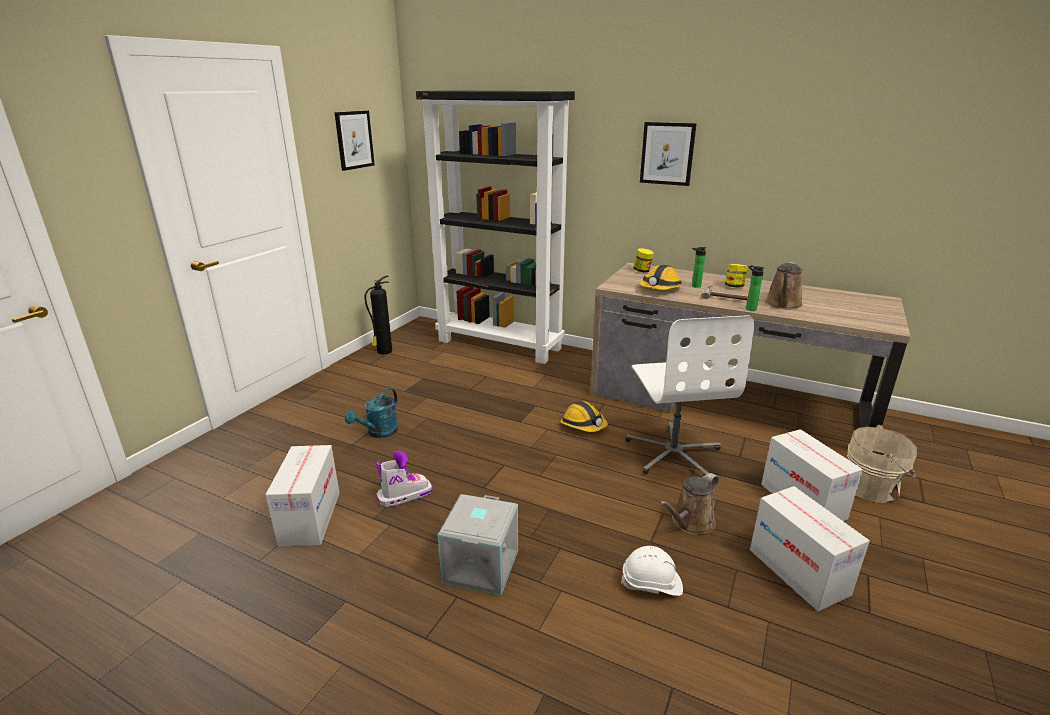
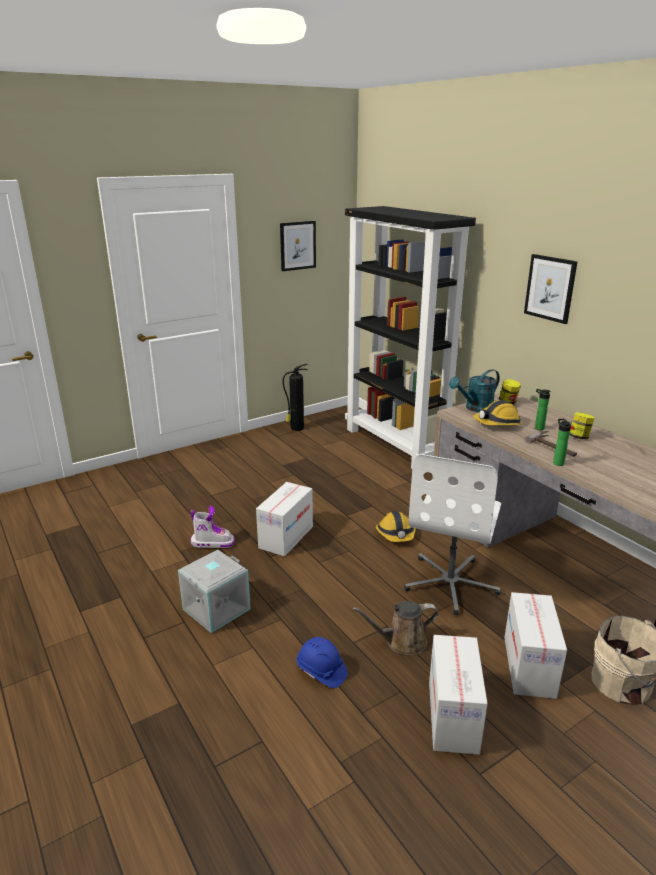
camera: 30 degrees right, 0 degrees up
cardboard box [265,445,339,547] -> cardboard box moved to [256,482,313,556]
turquoise watering can [345,388,398,438] -> turquoise watering can moved to [449,369,500,412]
white hard hat [621,546,683,596] -> blue hard hat [297,637,348,688]
brown watering can [765,262,803,309] -> none

